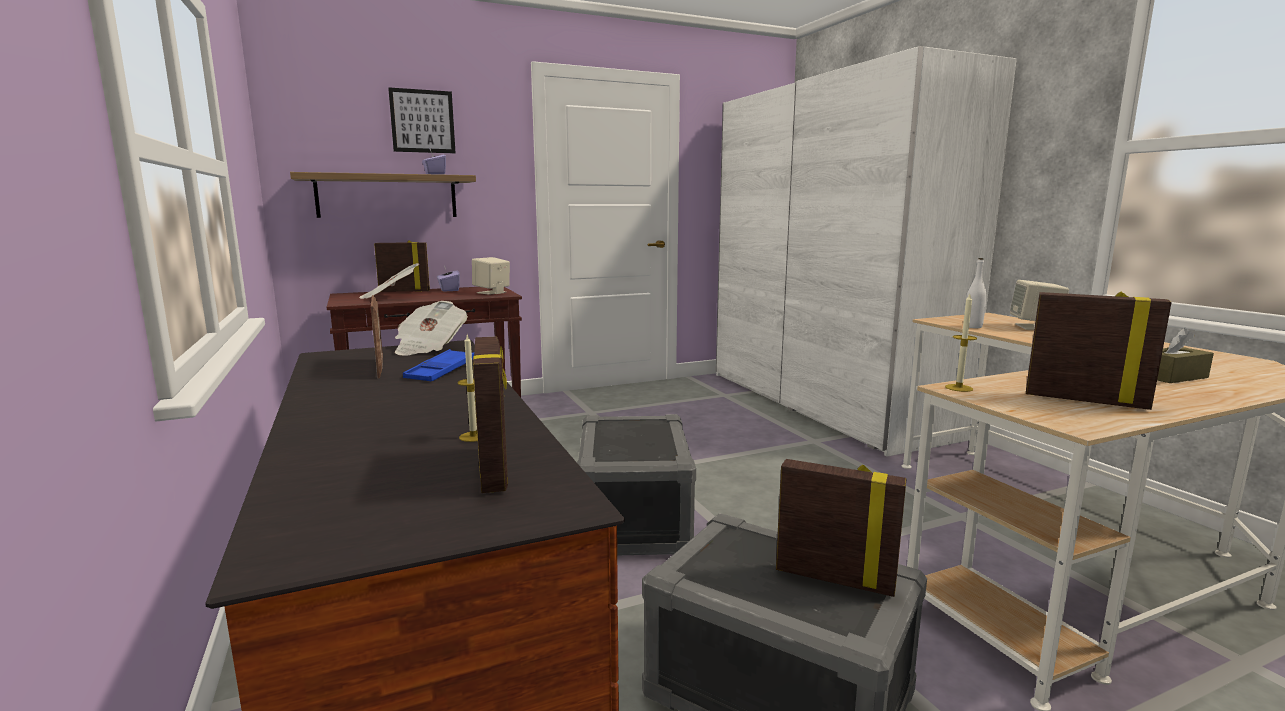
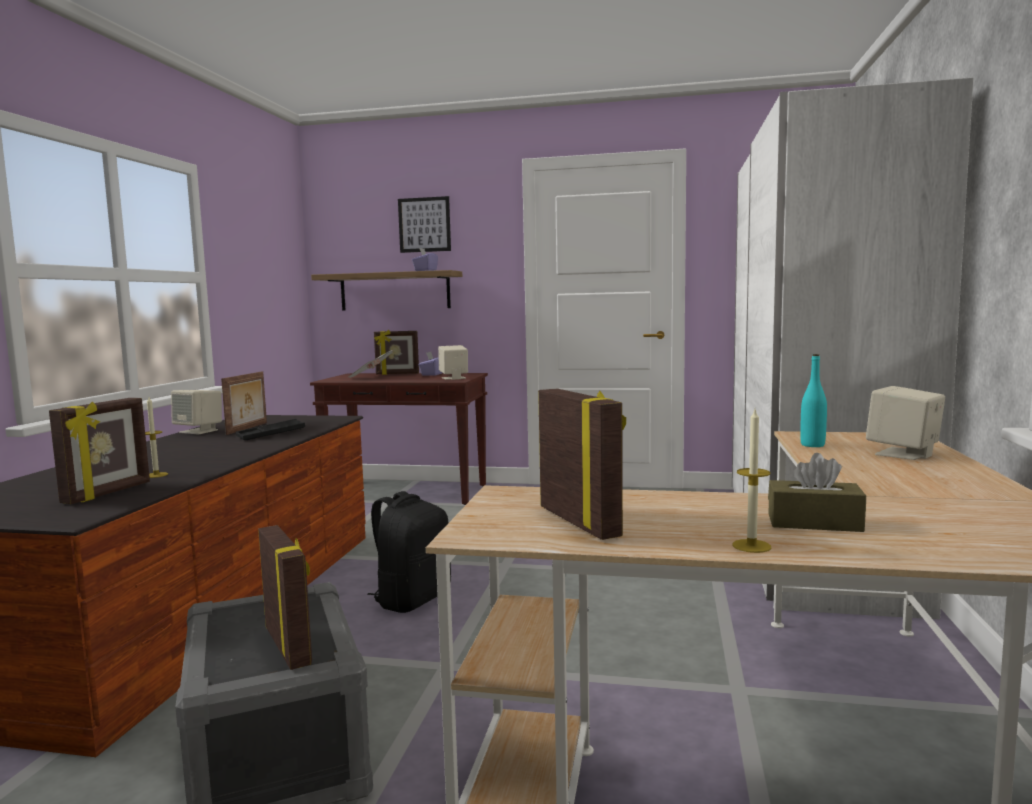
camera: 35 degrees right, 5 degrees down
picture frame [374,240,430,292] -> picture frame turned 150 degrees clockwise [374,330,419,375]
newspaper [395,301,467,356] -> none
blue tray [403,349,474,381] -> black tray [236,419,305,440]
grey storage box [577,414,696,555] -> black backpack [367,491,451,613]
candle [945,294,977,392] -> candle moved to [733,409,771,553]
white bottle [964,258,987,328] -> turquoise bottle [800,354,827,447]
none -> beige speaker [171,390,222,434]

